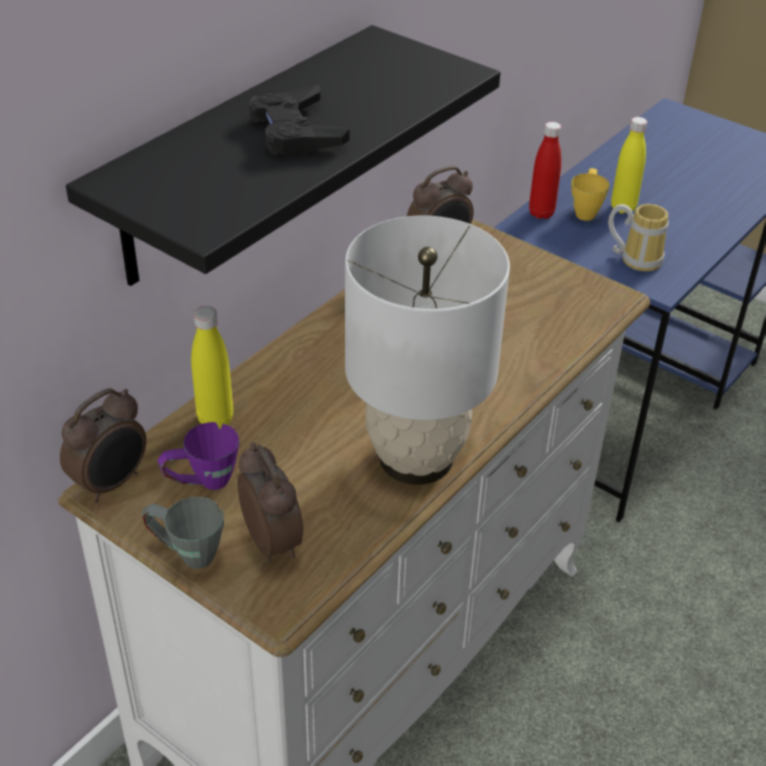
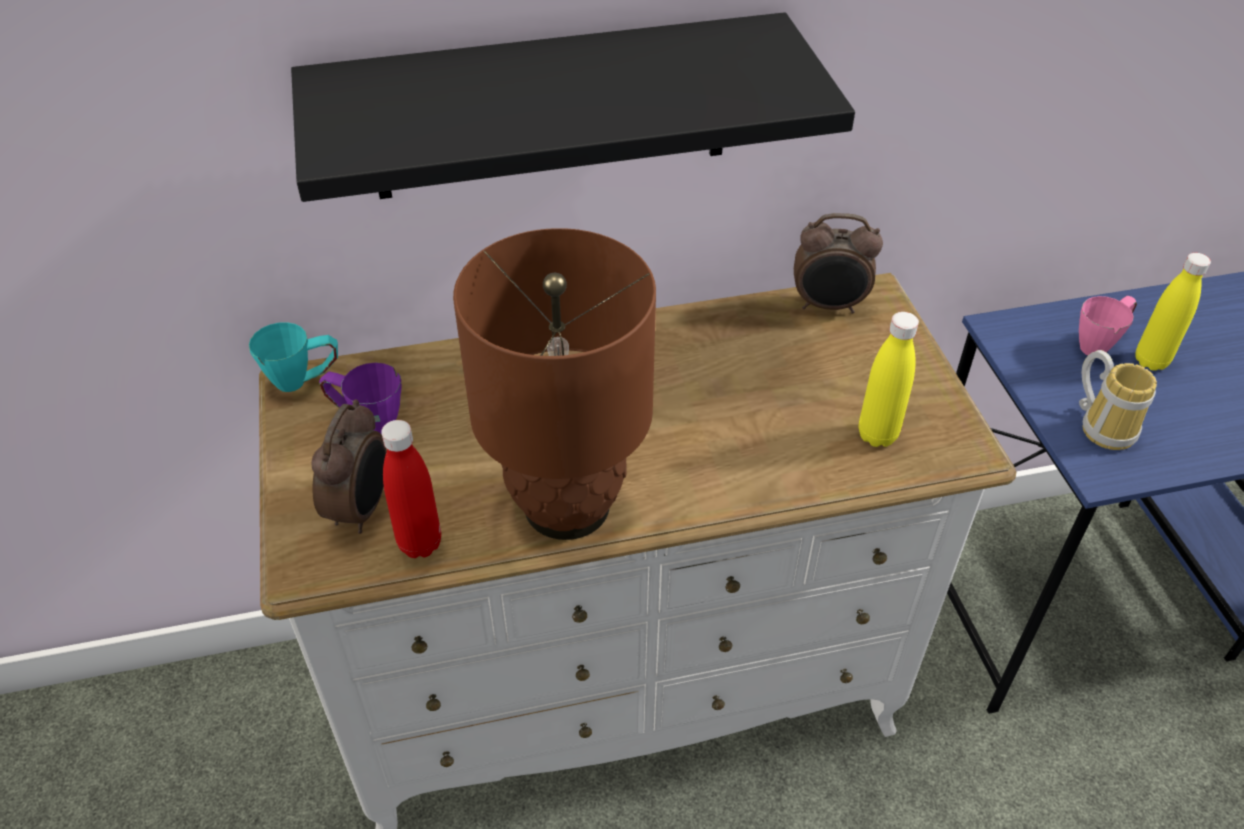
camera: 40 degrees right, 5 degrees up
alarm clock [60,388,146,503] -> turquoise mug [249,322,338,392]
grey mug [142,497,224,569] -> none
yellow bottle [191,306,233,429] -> yellow bottle moved to [859,312,919,447]
black game controller [249,84,350,156] -> none
white table lamp [345,215,510,485] -> brown table lamp [453,228,656,540]
red bottle [529,122,561,219] -> red bottle moved to [381,420,441,558]
yellow mug [571,168,610,221] -> pink mug [1079,296,1137,355]

